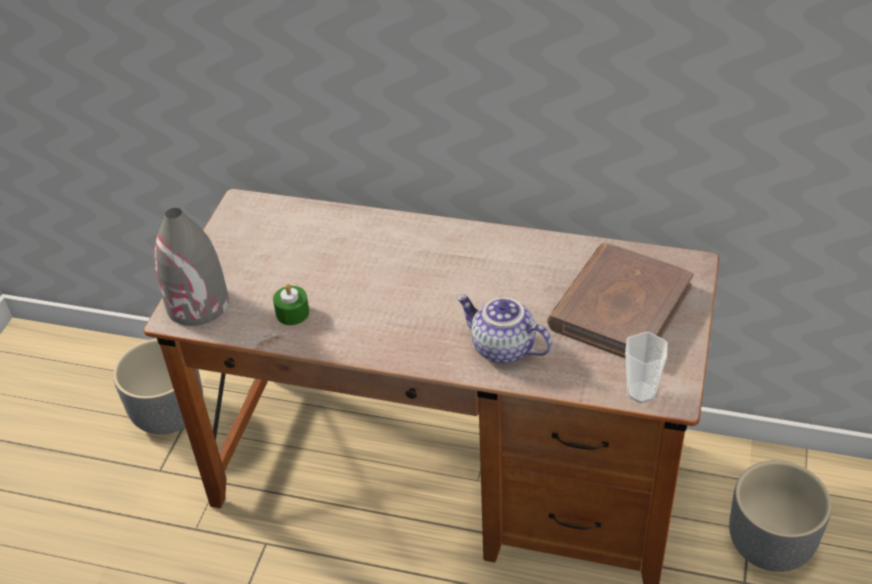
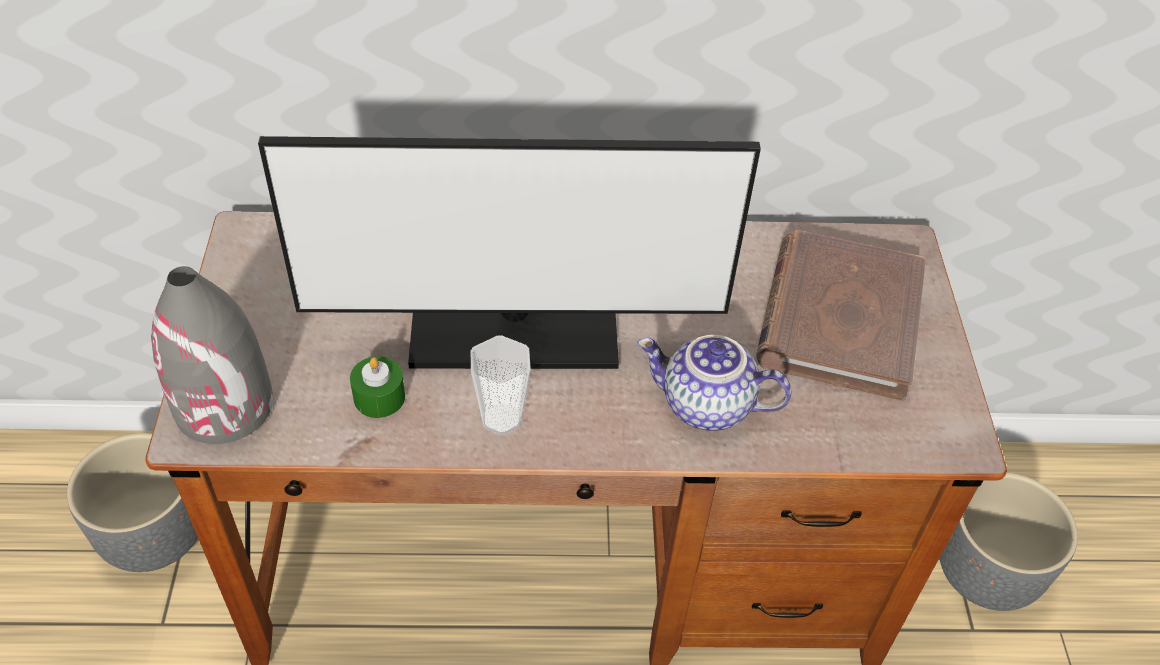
camera: 20 degrees left, 5 degrees up
cup [625,332,668,403] -> cup moved to [470,335,531,435]
none -> monitor [258,136,761,369]

